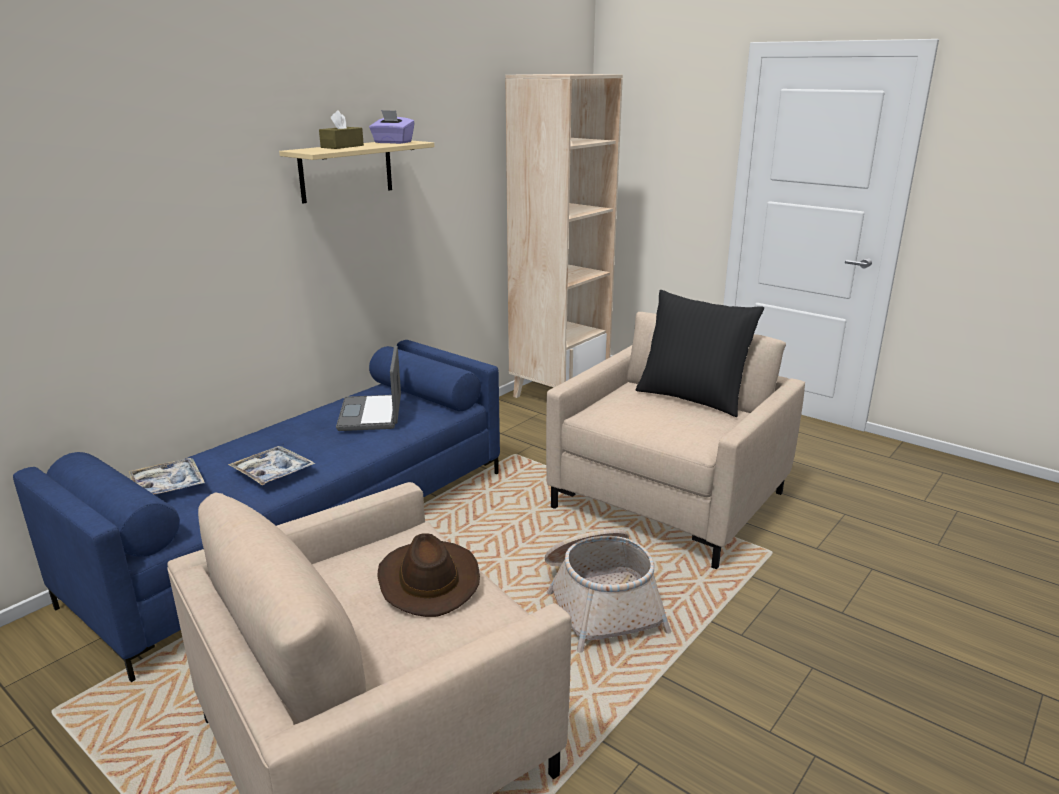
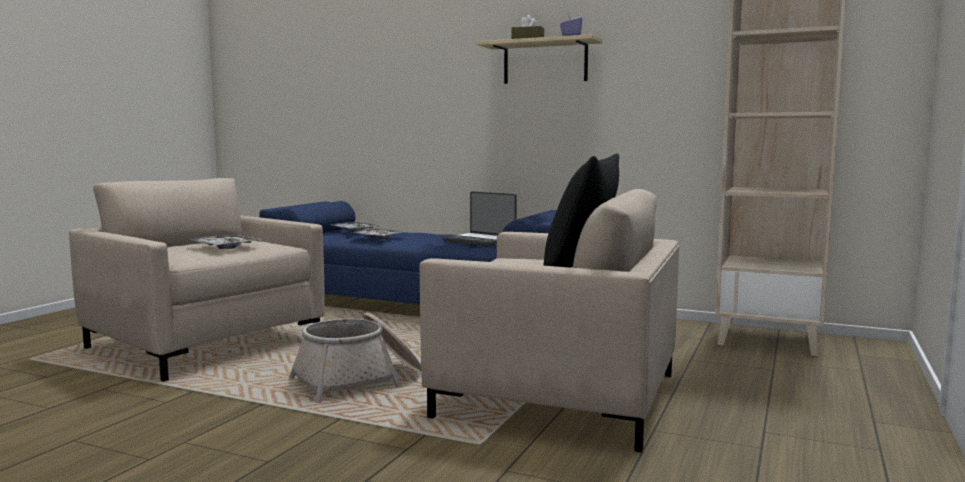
camera: 75 degrees right, 15 degrees down
laptop [336,345,401,431] -> laptop turned 120 degrees counterclockwise [443,191,517,247]
brown hat [377,533,480,617] -> tray [190,235,261,249]

